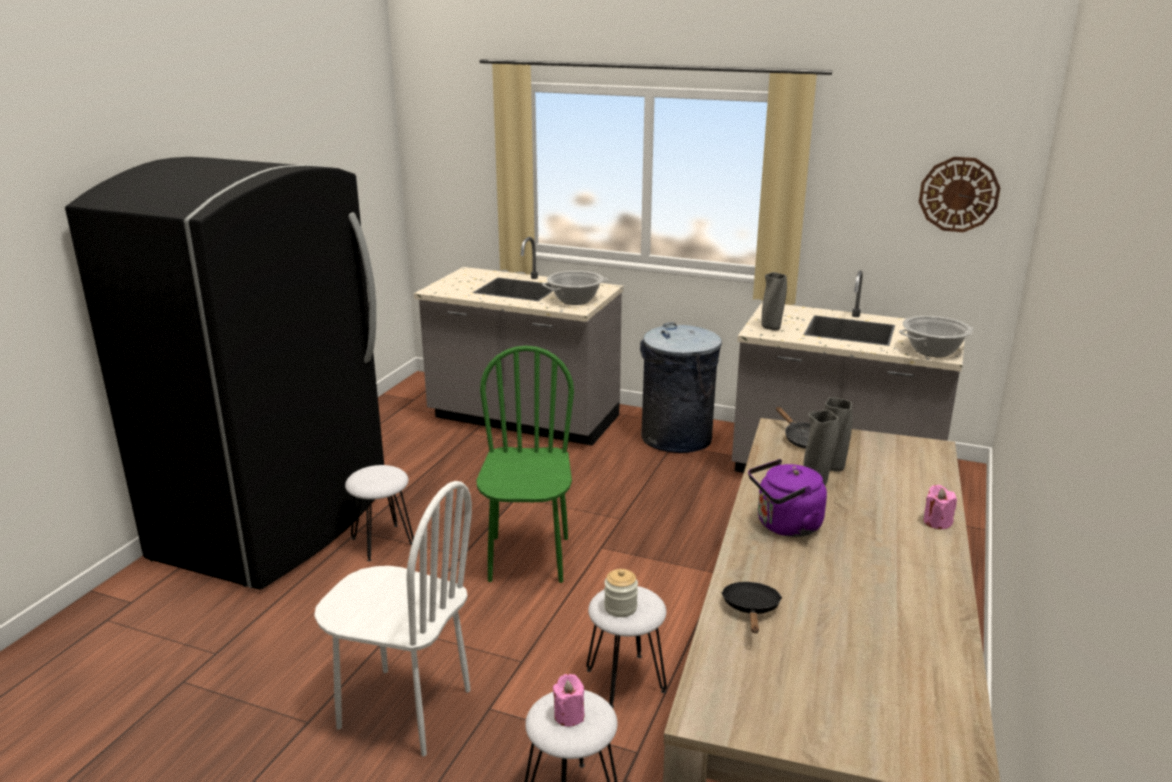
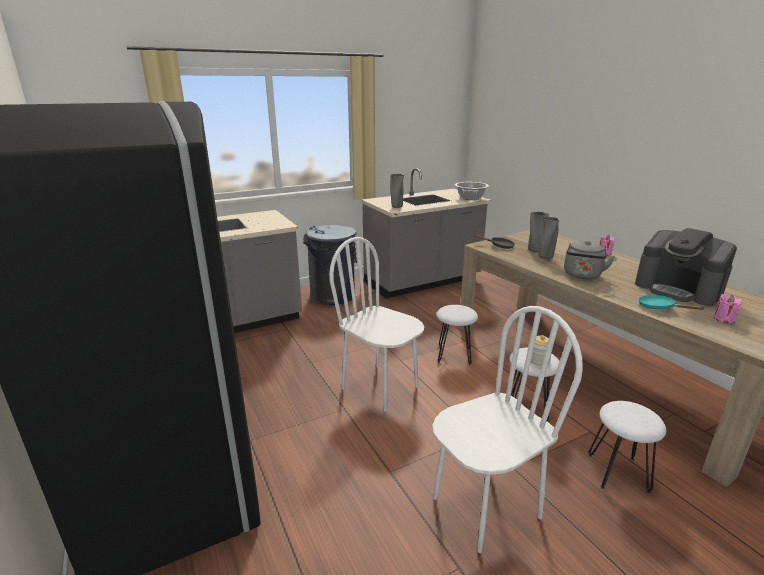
camera: 50 degrees left, 0 degrees up
white stool [345,465,414,561] -> white stool moved to [437,305,478,365]
green chair [477,346,574,583] -> white chair [329,237,424,411]
cooking pot [542,271,608,305] -> none
pink candle [553,674,584,727] -> pink candle moved to [713,294,742,323]
black frying pan [721,582,782,633] -> turquoise frying pan [638,295,704,310]
purple kettle [748,459,827,537] -> grey kettle [564,241,615,279]
wall clock [919,157,1000,232] -> none
none -> coffee machine [635,228,737,306]

